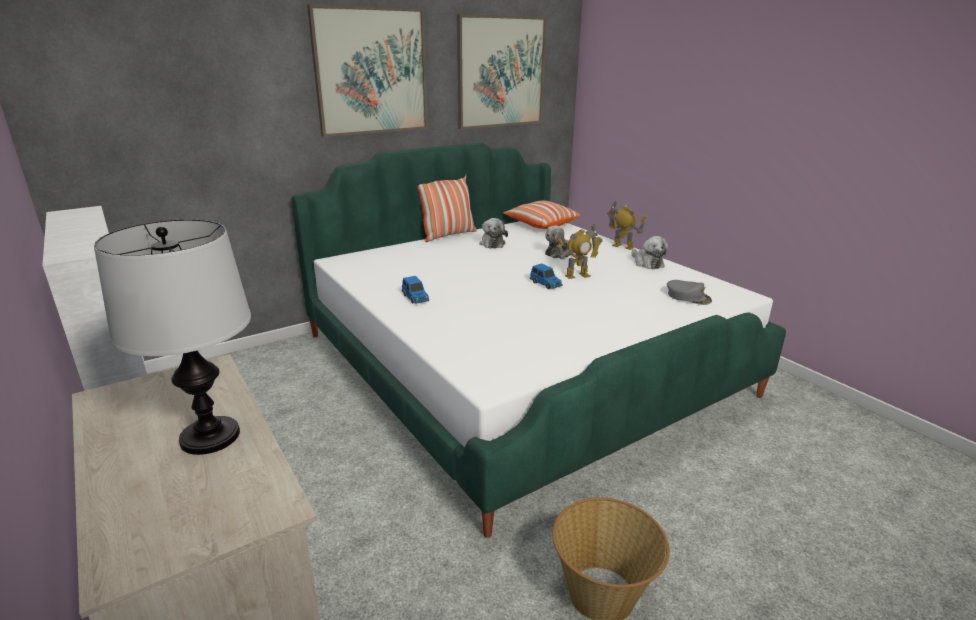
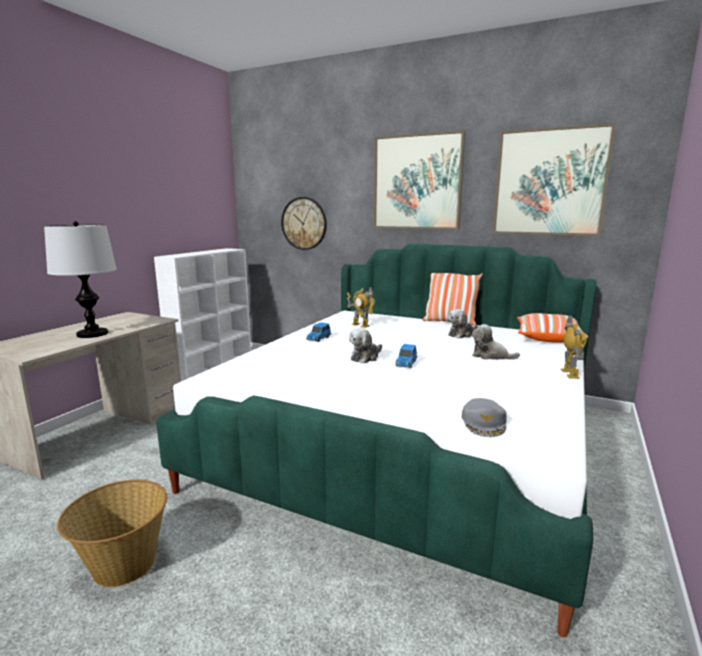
camera: 60 degrees right, 10 degrees down
toy robot [557,224,603,279] -> toy robot moved to [347,287,376,328]
plush toy [632,236,668,269] -> plush toy moved to [349,328,382,364]
none -> wall clock [281,197,327,250]

